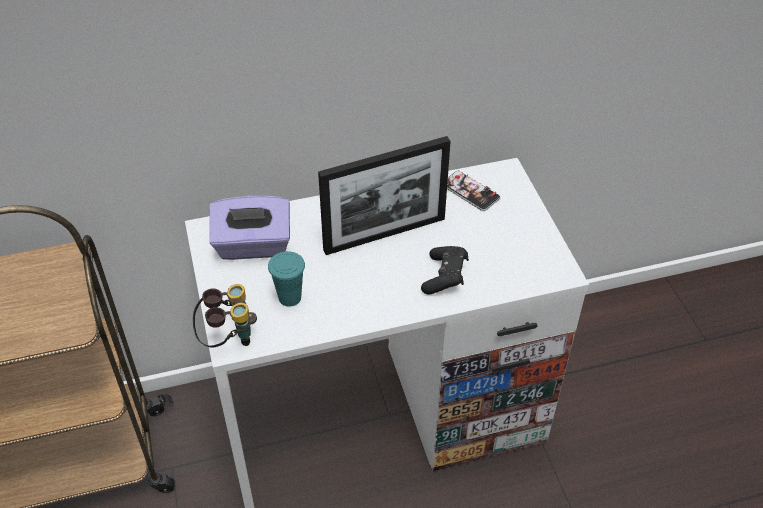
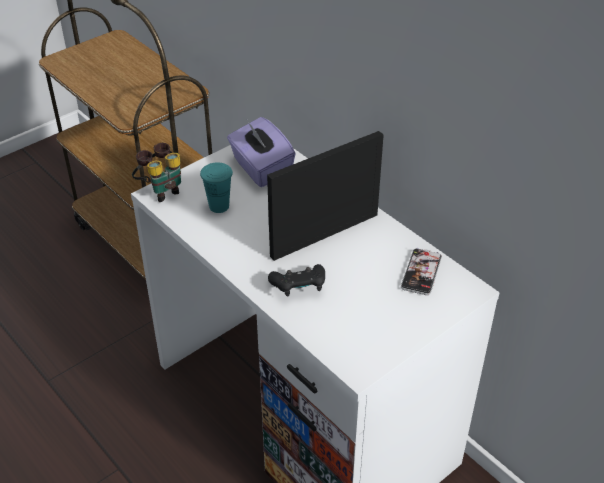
camera: 65 degrees right, 5 degrees down
picture frame [318,136,451,255] -> picture frame turned 105 degrees clockwise [267,131,384,261]

